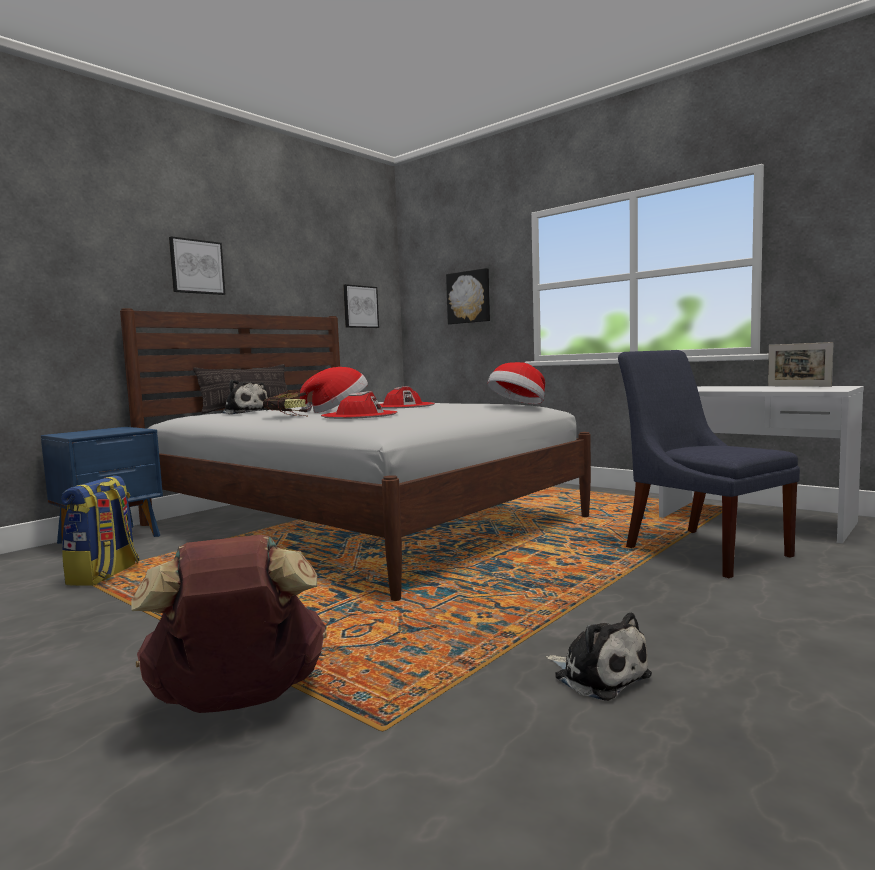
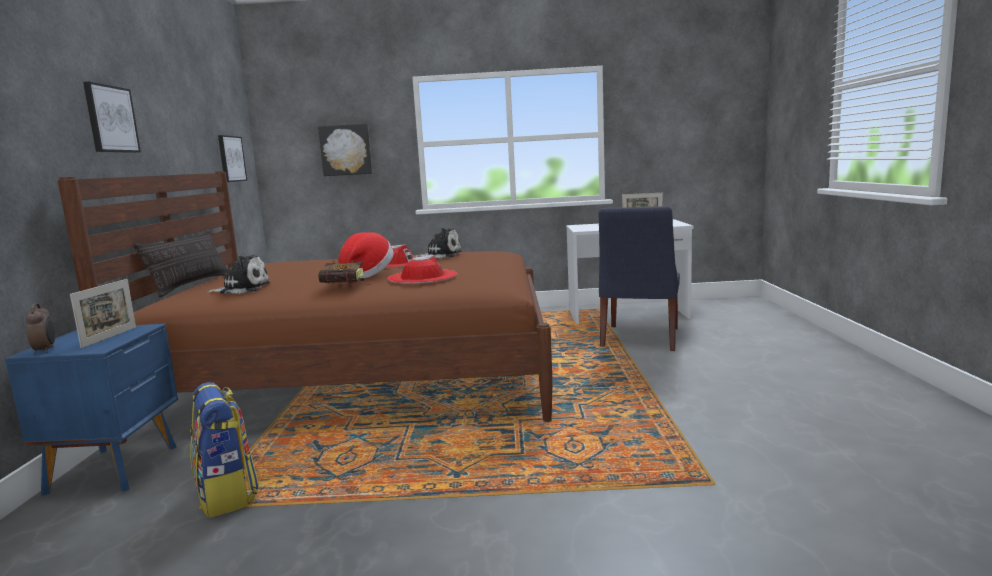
camera: 40 degrees left, 5 degrees up
white bed [120,308,591,601] -> brown bed [58,171,552,445]
brown backpack [131,535,327,713] -> none
hat [487,362,545,404] -> none
plush toy [546,613,652,701] -> plush toy moved to [414,228,462,259]
blue chair [618,350,800,578] -> blue chair turned 90 degrees counterclockwise [599,206,680,351]
none -> alarm clock [26,303,55,353]
none -> picture frame [70,279,136,348]

